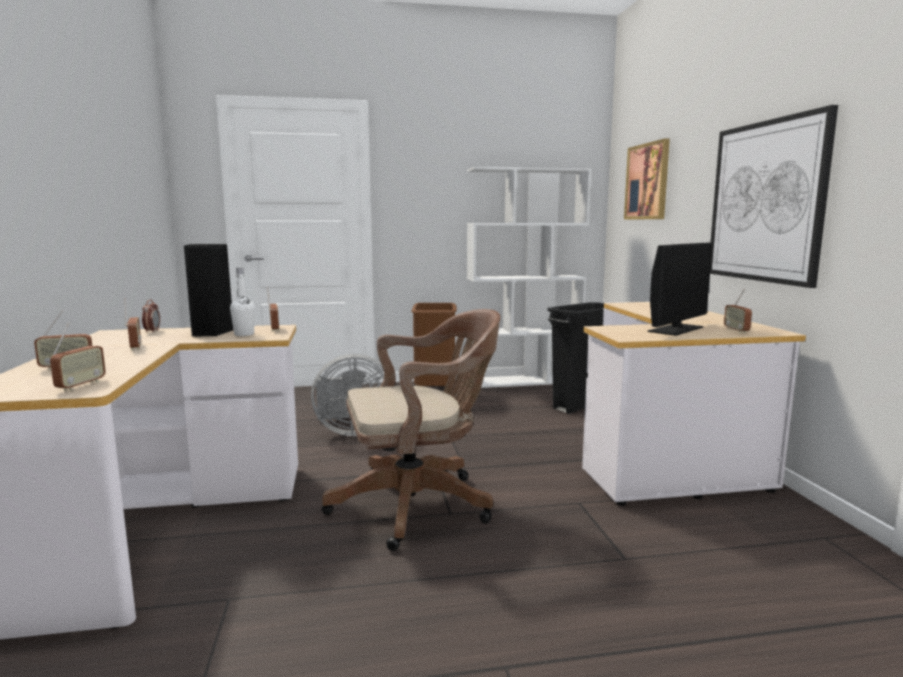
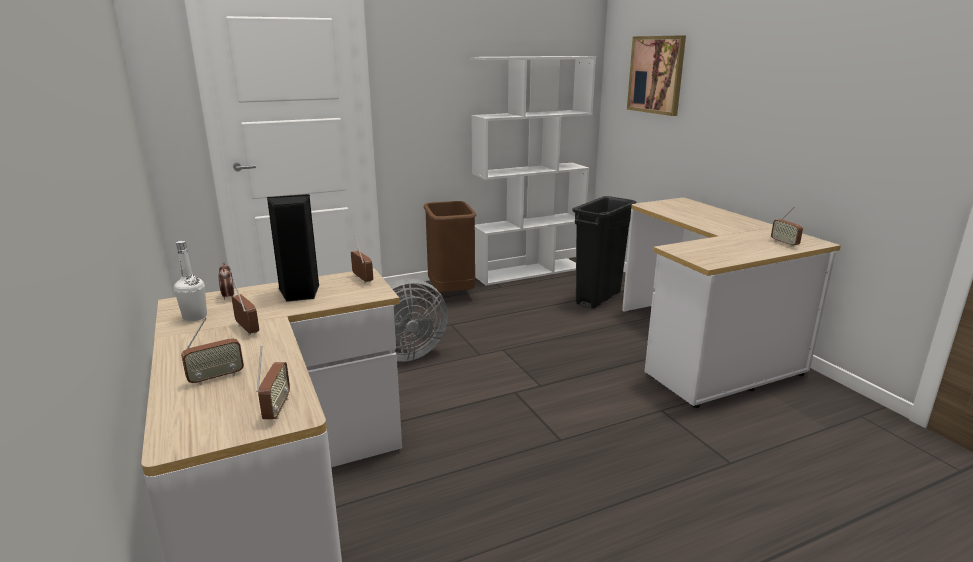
camera: 15 degrees left, 10 degrees up
white bottle [230,268,255,336] -> white bottle moved to [174,241,207,321]
brown office chair [321,309,500,551] -> none
monitor [647,243,713,336] -> none
picture [710,105,838,288] -> none

